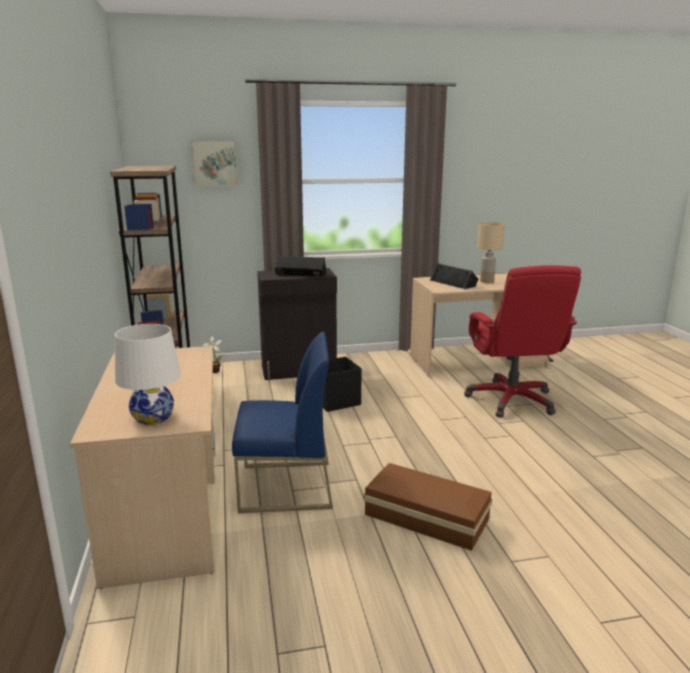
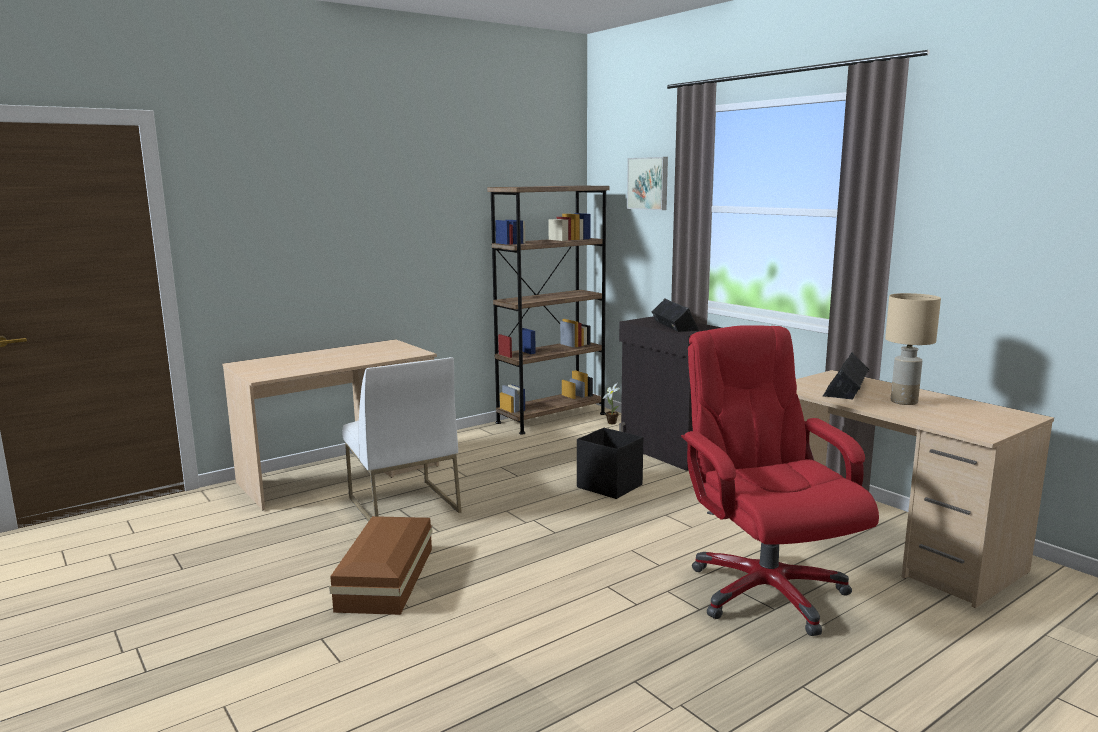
camera: 65 degrees right, 5 degrees down
white table lamp [115,324,181,425] -> none
blue chair [232,332,333,513] -> white chair [342,357,462,522]
red office chair [464,265,581,418] -> red office chair turned 105 degrees clockwise [681,325,879,636]

